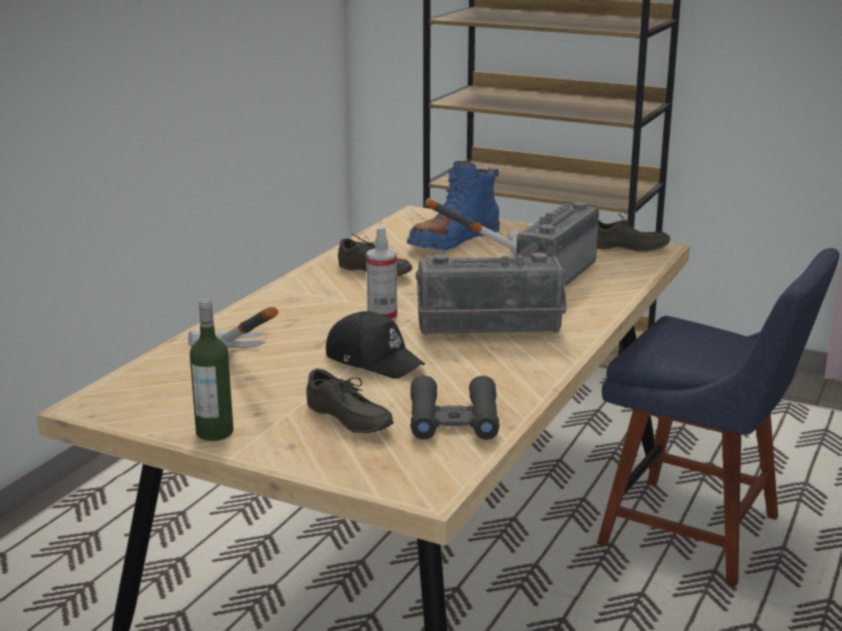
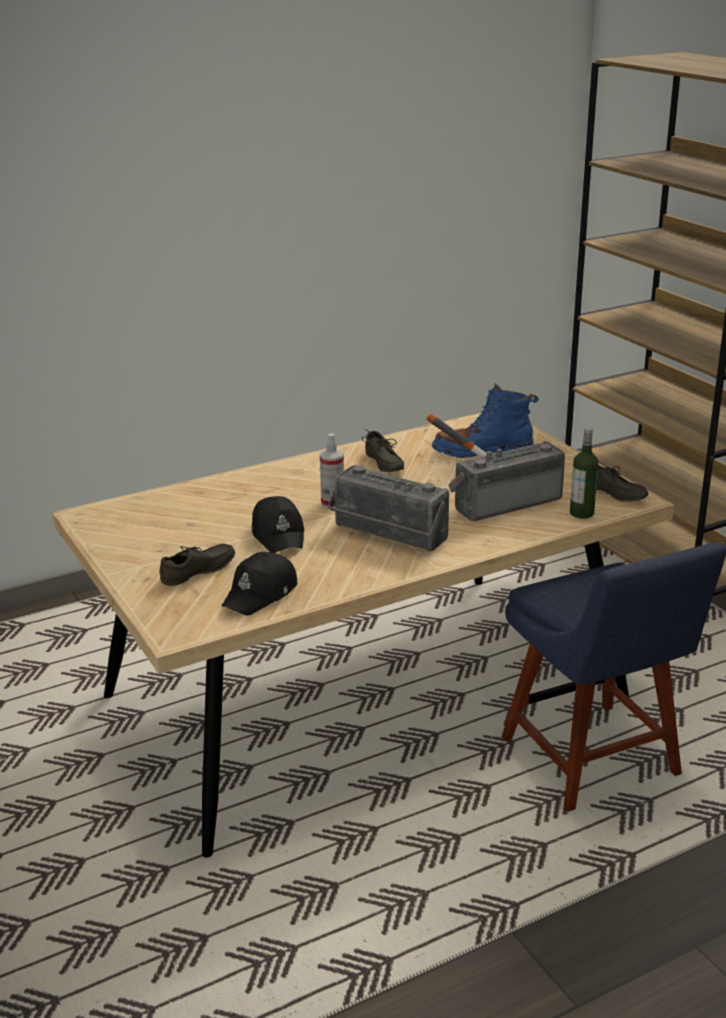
camera: 35 degrees right, 5 degrees up
hammer [188,307,279,348] -> none
bottle [190,298,234,441] -> bottle moved to [570,427,598,519]
grey shoe [306,368,394,433] -> grey shoe turned 120 degrees counterclockwise [160,544,235,586]
black binoculars [410,376,500,440] -> black cap [221,552,297,616]

